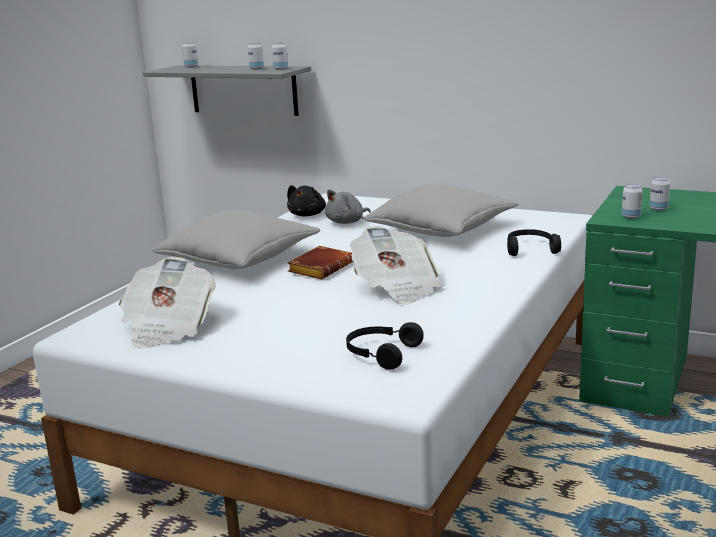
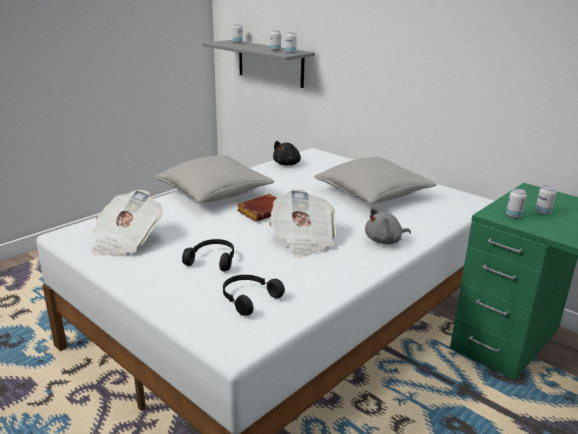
camera: 15 degrees right, 5 degrees up
grey plush toy [325,189,371,224] -> grey plush toy moved to [365,208,411,244]
black headphones [507,229,561,256] -> black headphones moved to [182,239,234,271]

